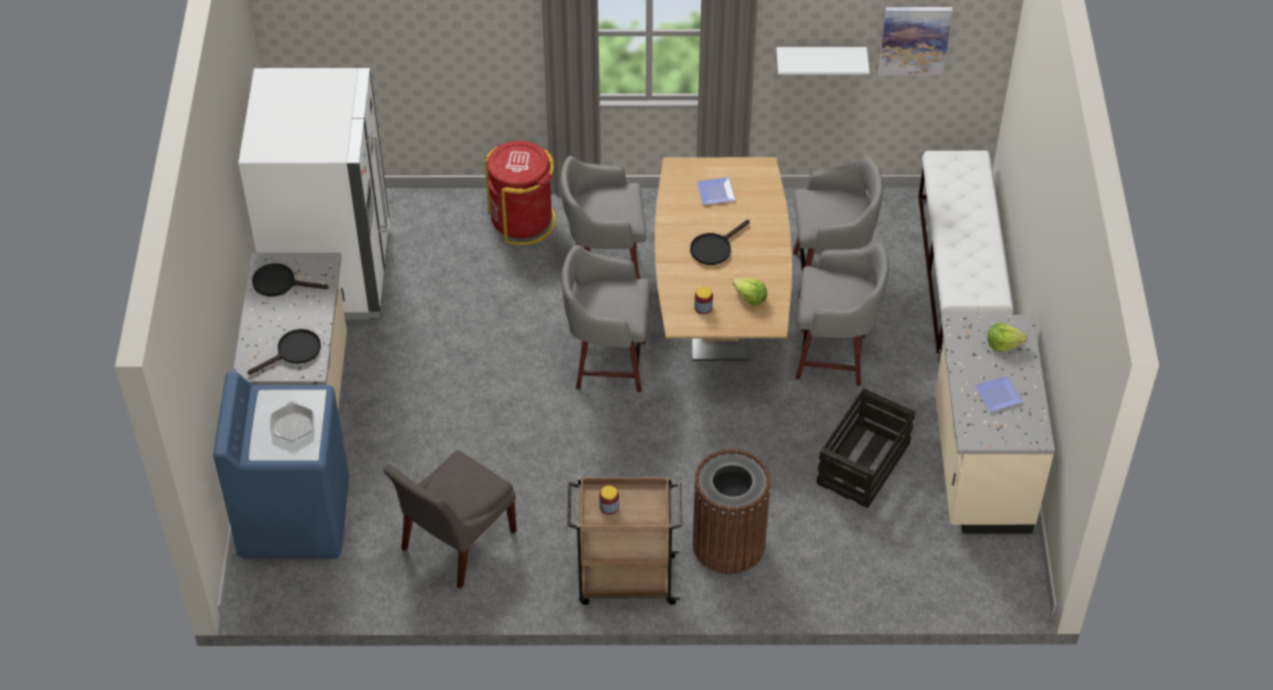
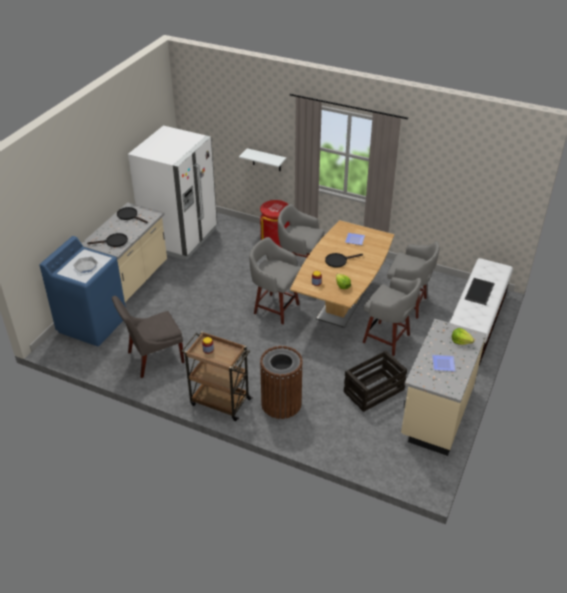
camera: 25 degrees right, 10 degrees down
white shelf [777,47,870,75] -> white shelf moved to [239,148,286,171]
picture [879,7,953,75] -> none
none -> tray [465,278,495,305]

